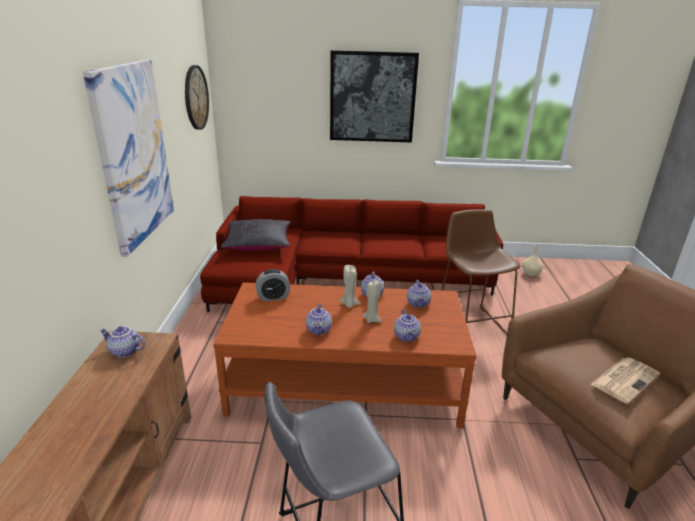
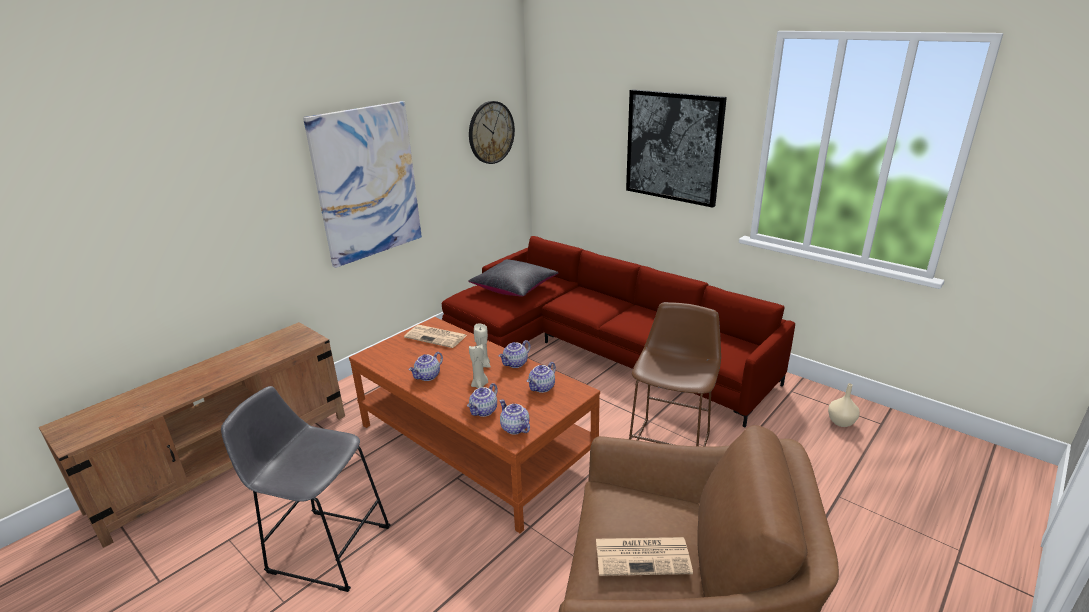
camera: 40 degrees right, 0 degrees up
teapot [99,326,145,358] -> teapot moved to [500,399,530,434]
alarm clock [256,269,290,301] -> newspaper [404,325,467,348]

